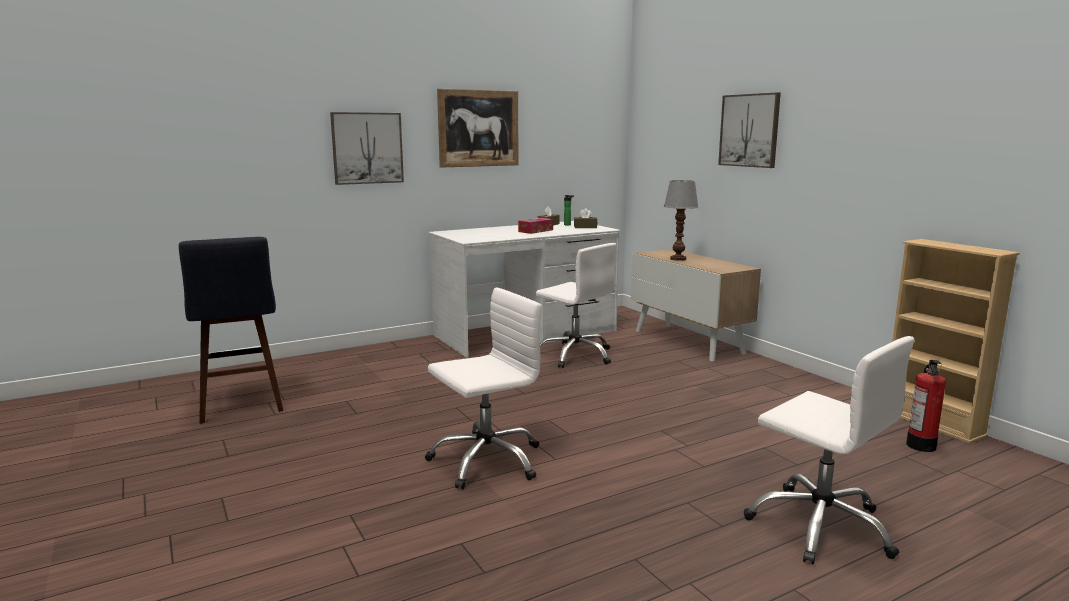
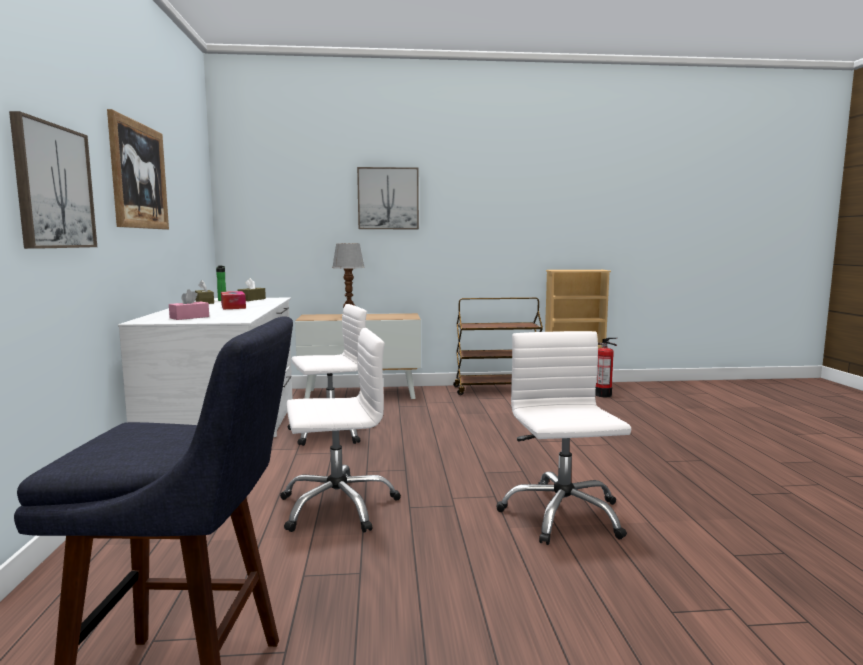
camera: 65 degrees left, 5 degrees down
white office chair [744,336,914,564] -> white office chair moved to [280,328,401,533]
none -> pink tissue box [169,289,209,320]
none -> brown cart [453,297,543,395]

